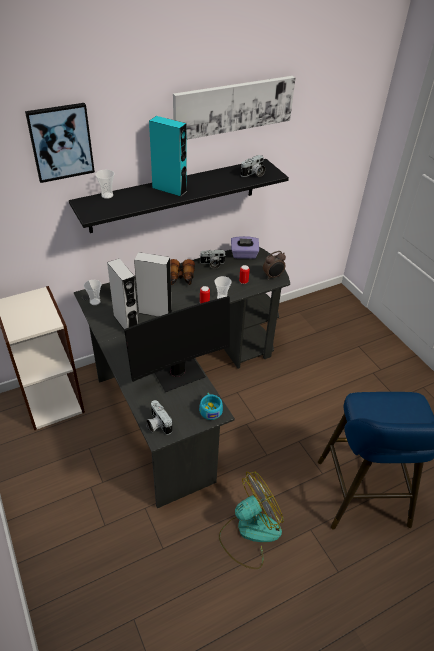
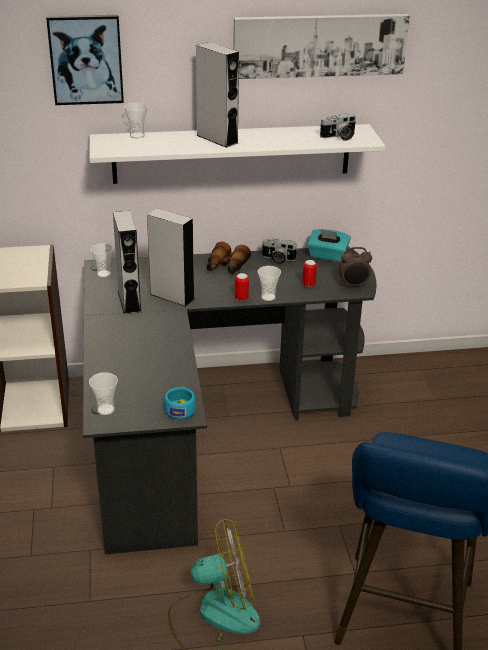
camera: 20 degrees right, 10 degrees down
black shelf [69,159,289,233] -> white shelf [89,124,385,184]
monitor [124,296,230,392] -> none
camera [147,400,172,435] -> cup [89,372,118,415]
turquoise speaker [149,116,187,197] -> grey speaker [196,42,239,148]
purple tissue box [231,236,259,259] -> turquoise tissue box [307,229,351,262]

